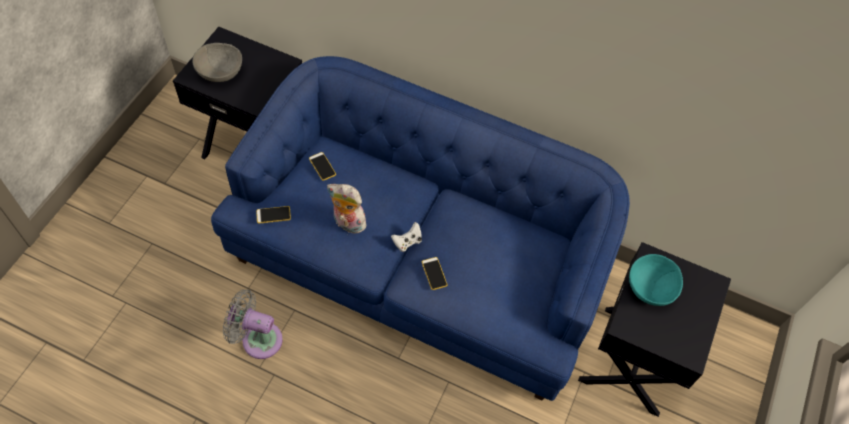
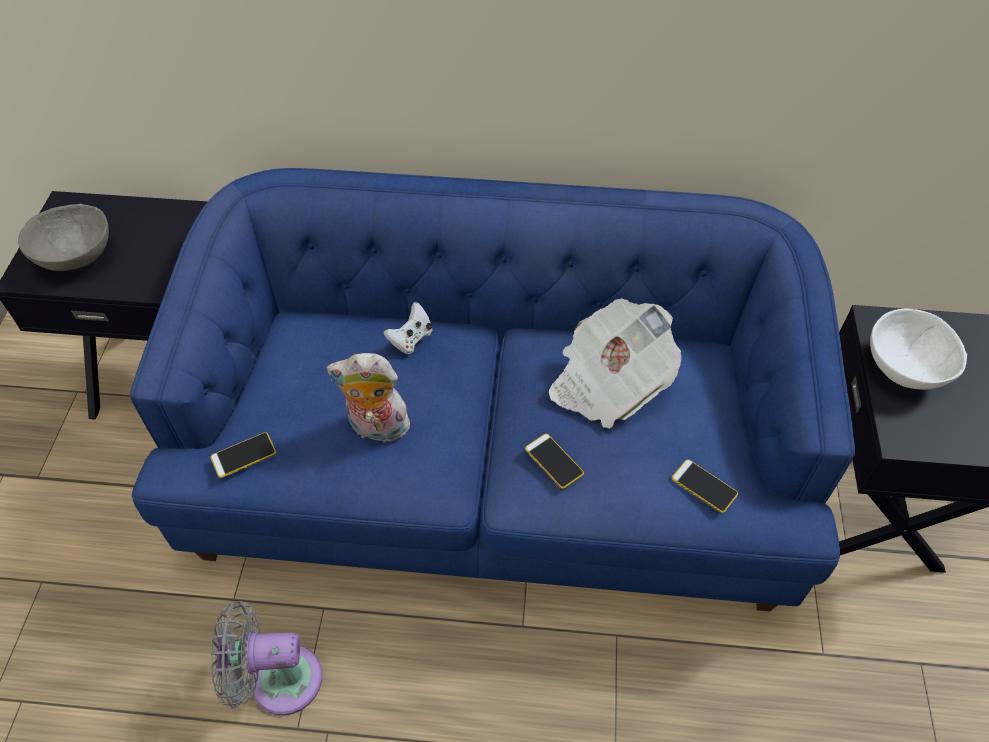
camera: 15 degrees left, 5 degrees down
phone [309,152,336,181] -> phone moved to [672,459,738,513]
white game controller [391,222,422,252] -> white game controller moved to [384,302,432,354]
turquoise bowl [629,254,683,306] -> white bowl [870,309,967,390]
none -> newspaper [549,298,681,429]

